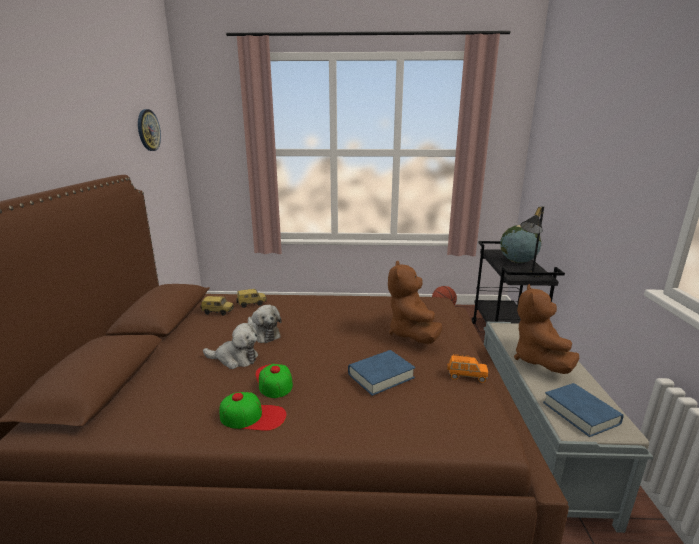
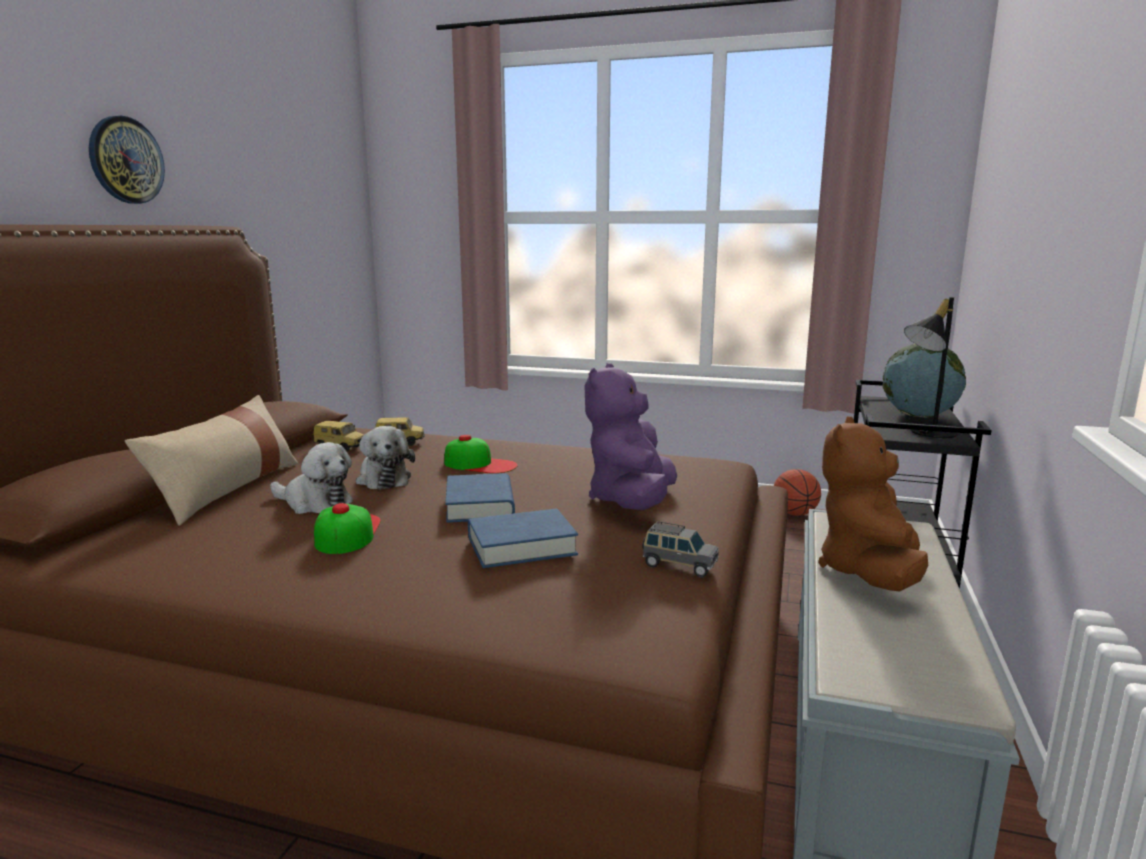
camera: 15 degrees right, 5 degrees down
wall clock [138,109,161,151] -> wall clock moved to [89,116,165,204]
cap [220,392,287,431] -> cap moved to [444,435,518,474]
brown plush toy [388,261,442,344] -> purple plush toy [584,363,677,510]
orange toy car [447,354,488,383] -> grey toy car [642,521,719,577]
blue book [543,383,624,437] -> blue book moved to [445,473,515,523]
none -> beige pillow [125,395,299,526]

